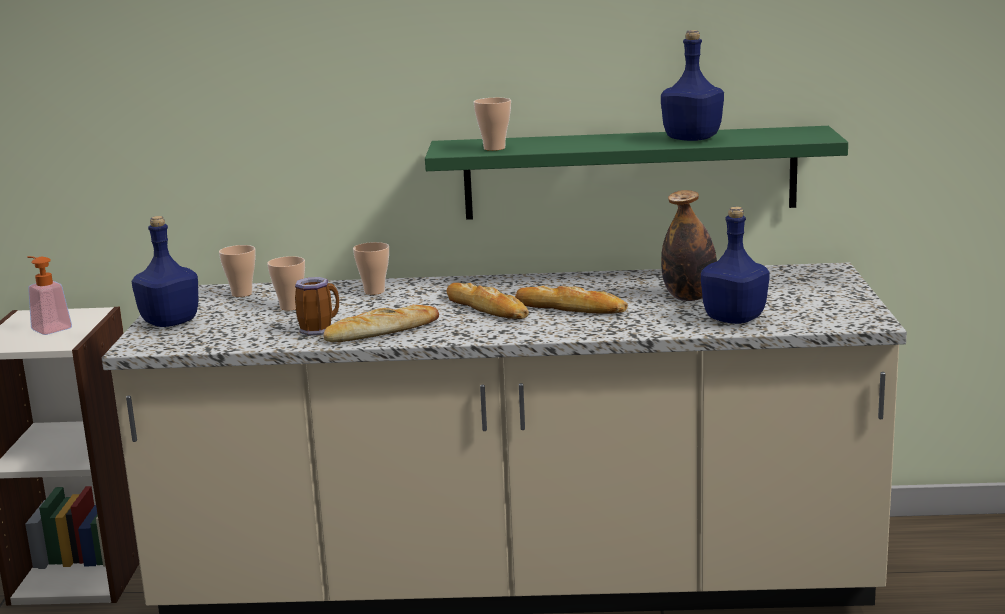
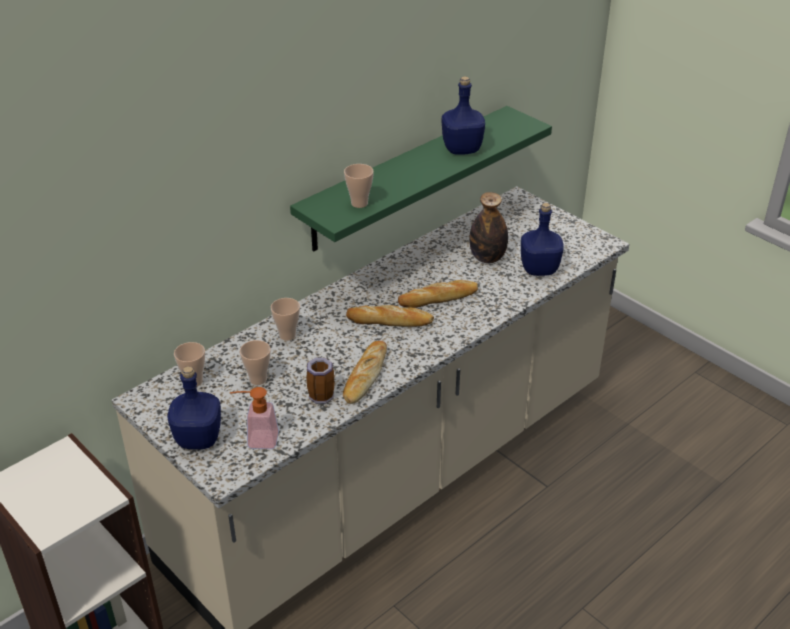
camera: 45 degrees left, 20 degrees up
soap dispenser [27,256,72,335] -> soap dispenser moved to [230,387,279,449]

